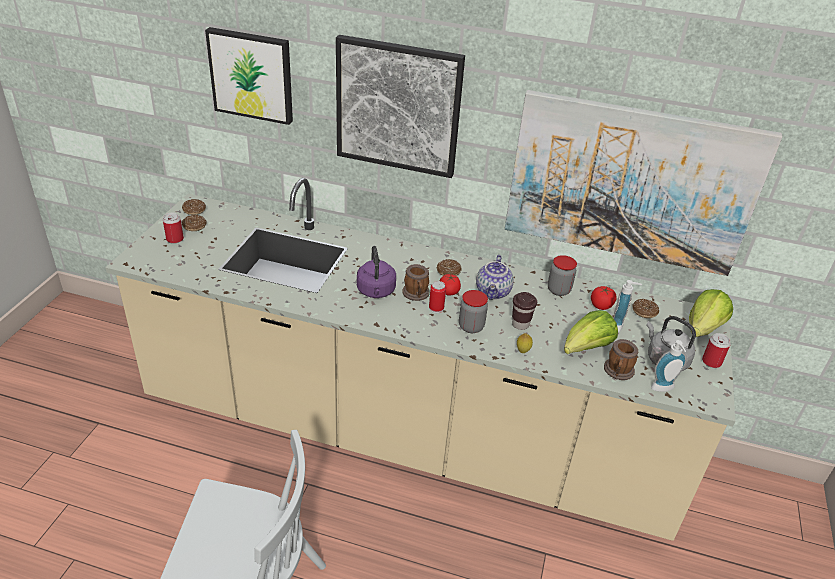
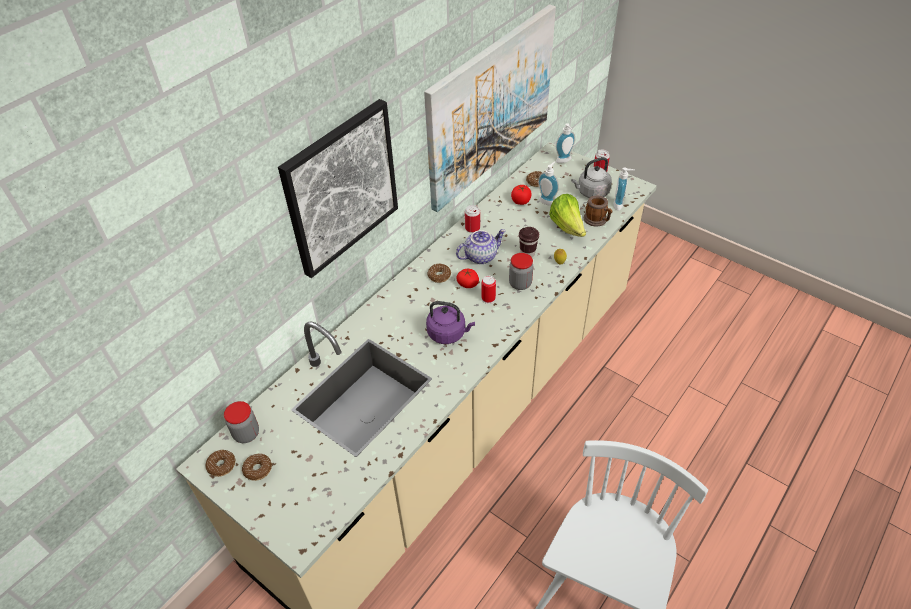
camera: 65 degrees left, 10 degrees up
can [163,213,184,244] -> can moved to [465,205,480,233]
picture [205,27,293,125] -> none
mug [402,264,430,301] -> none
teapot [476,255,514,300] -> teapot turned 60 degrees counterclockwise [456,229,506,264]
jar [548,255,577,296] -> jar moved to [224,401,259,443]
lettuce [689,289,733,337] -> soap dispenser [556,123,575,163]

